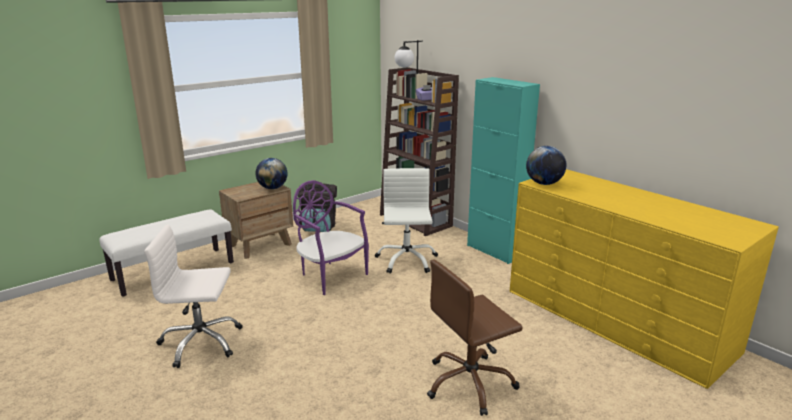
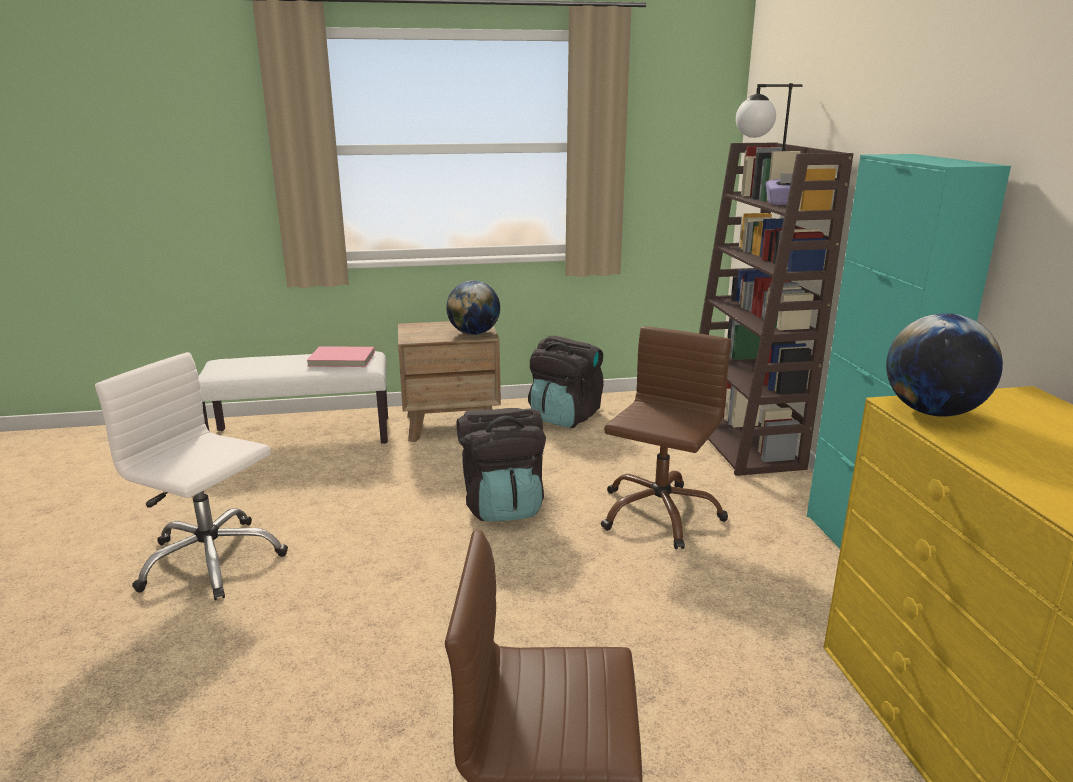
camera: 30 degrees right, 0 degrees up
purple chair [293,180,369,295] -> black backpack [457,408,546,521]
white office chair [375,168,438,274] -> brown office chair [601,326,731,549]
none -> pink book [307,346,375,367]

